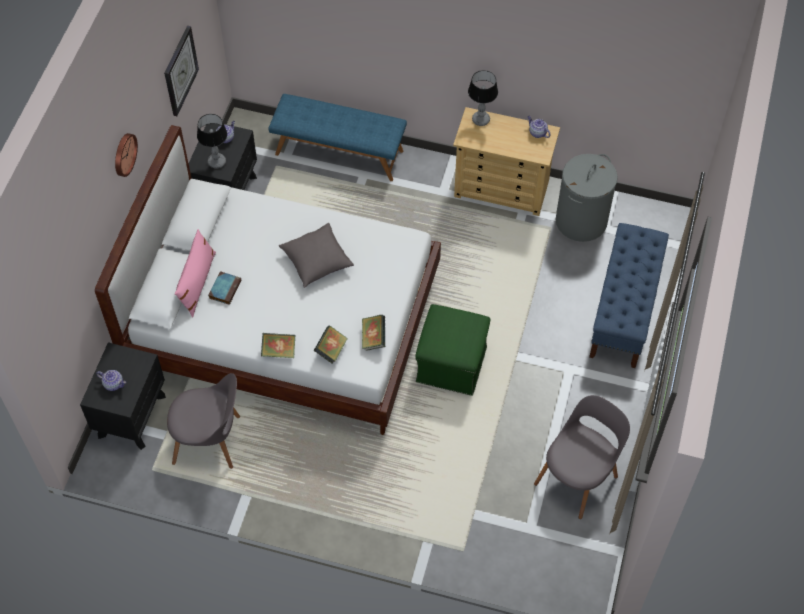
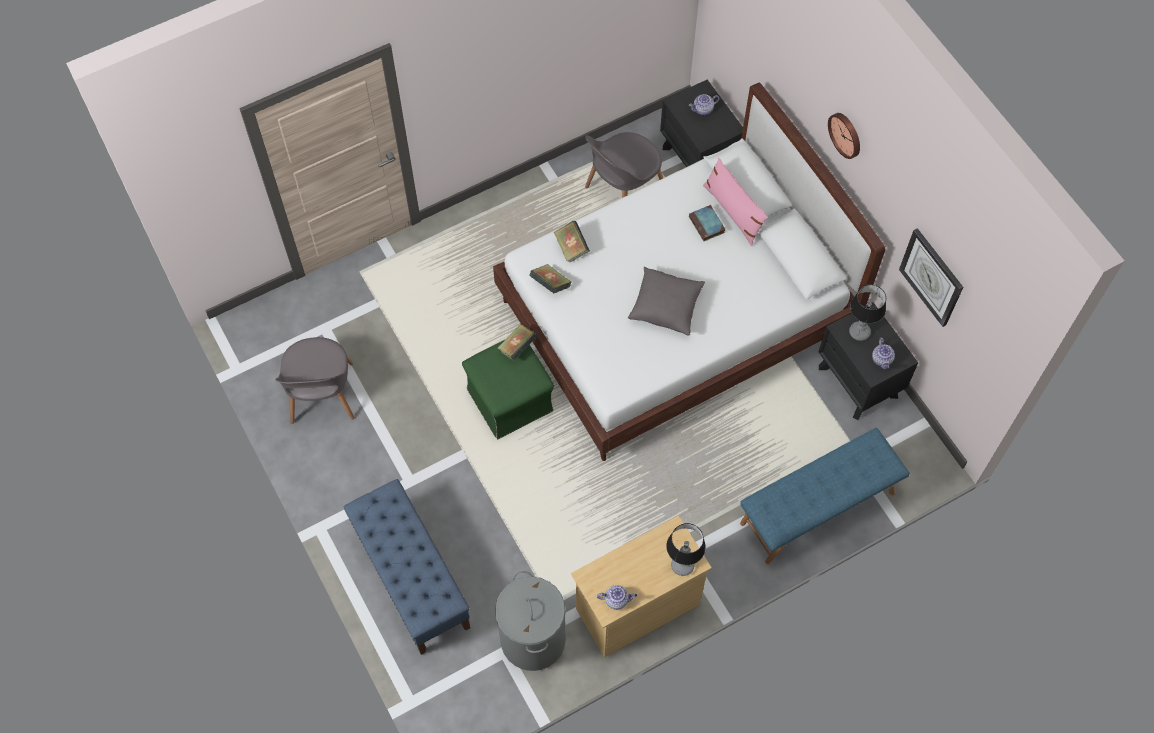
camera: 135 degrees right, 5 degrees up
book [261,333,296,358] -> book moved to [498,324,537,361]

